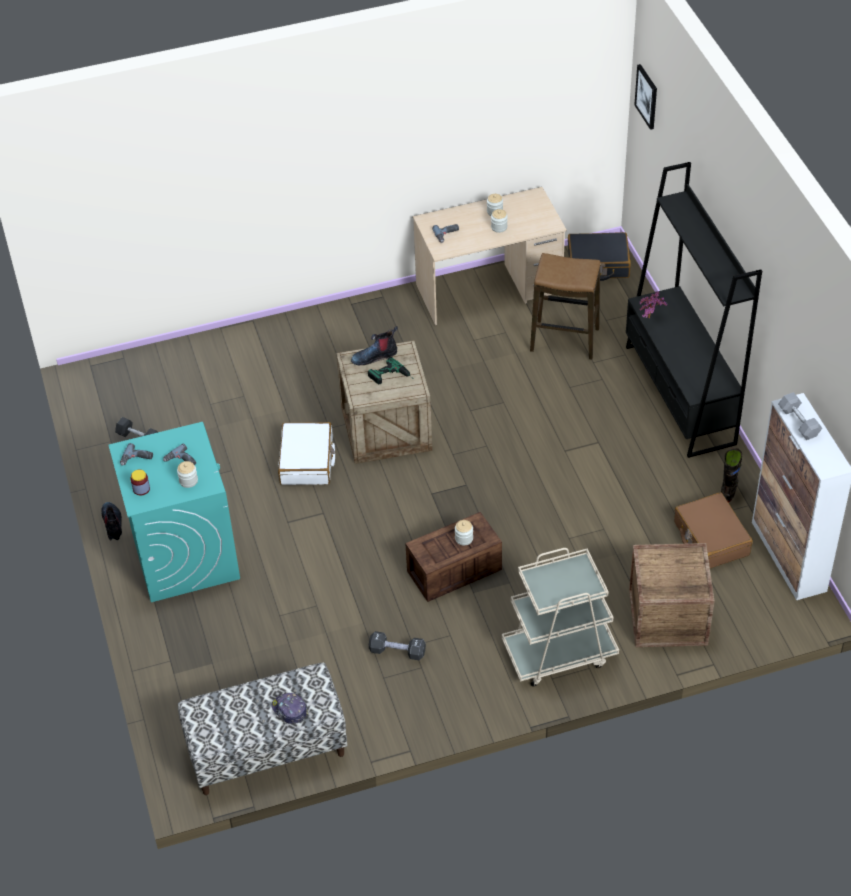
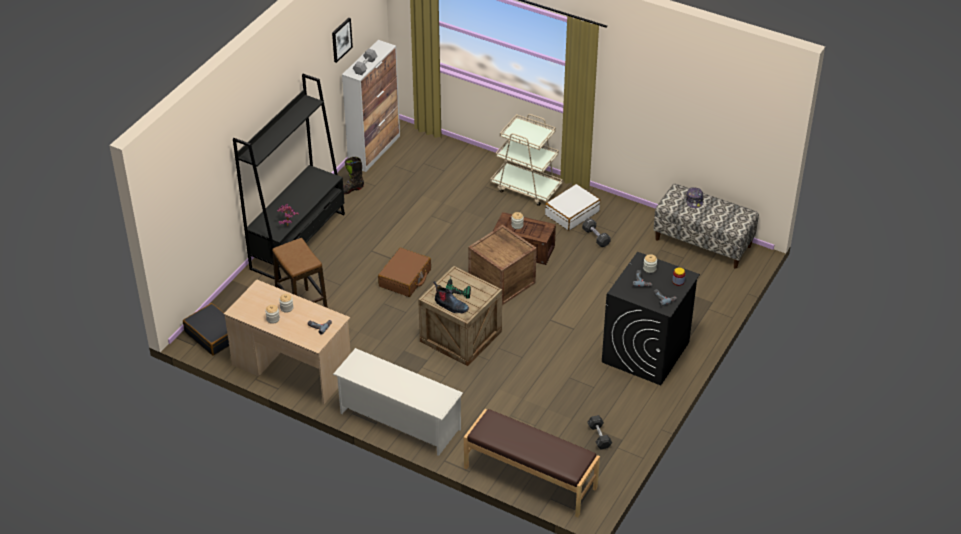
camera: 135 degrees left, 5 degrees down
boot [101,502,122,540] -> none
turquoise washing machine [108,422,240,602] -> black washing machine [602,252,700,385]
white suitcase [278,422,335,485] -> white suitcase moved to [545,184,600,231]
crate [629,543,715,647] -> crate moved to [468,225,537,305]
picture [634,64,657,130] -> picture moved to [332,18,353,63]
brown suitcase [674,492,753,568] -> brown suitcase moved to [378,248,431,297]
none -> white shoe rack [333,348,463,456]
none -> brown bench [464,409,600,517]

